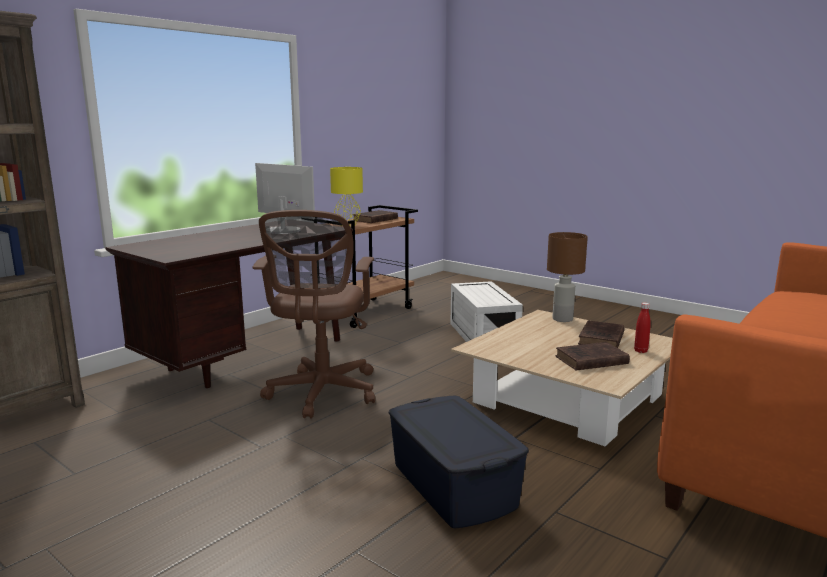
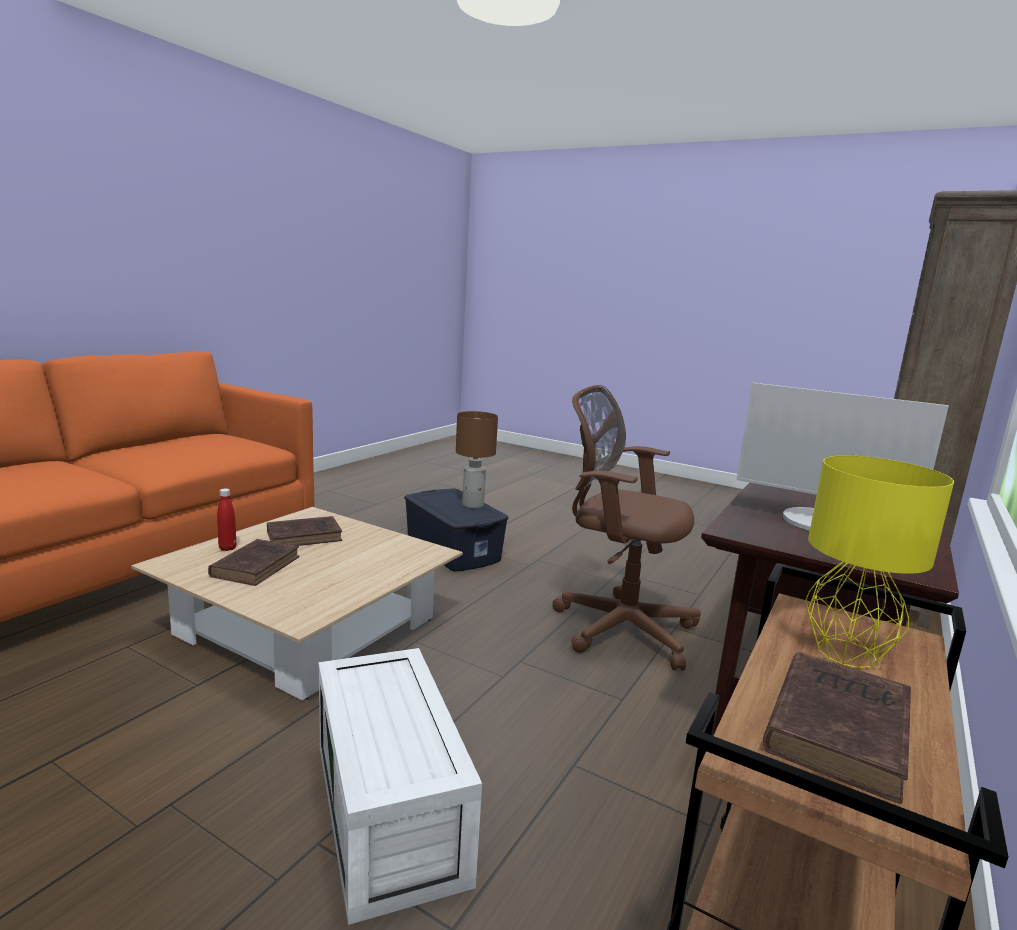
camera: 170 degrees right, 0 degrees up
brown office chair [252,210,375,419] -> brown office chair turned 60 degrees counterclockwise [552,385,701,671]
brown table lamp [547,232,588,322] -> brown table lamp moved to [456,411,498,508]

